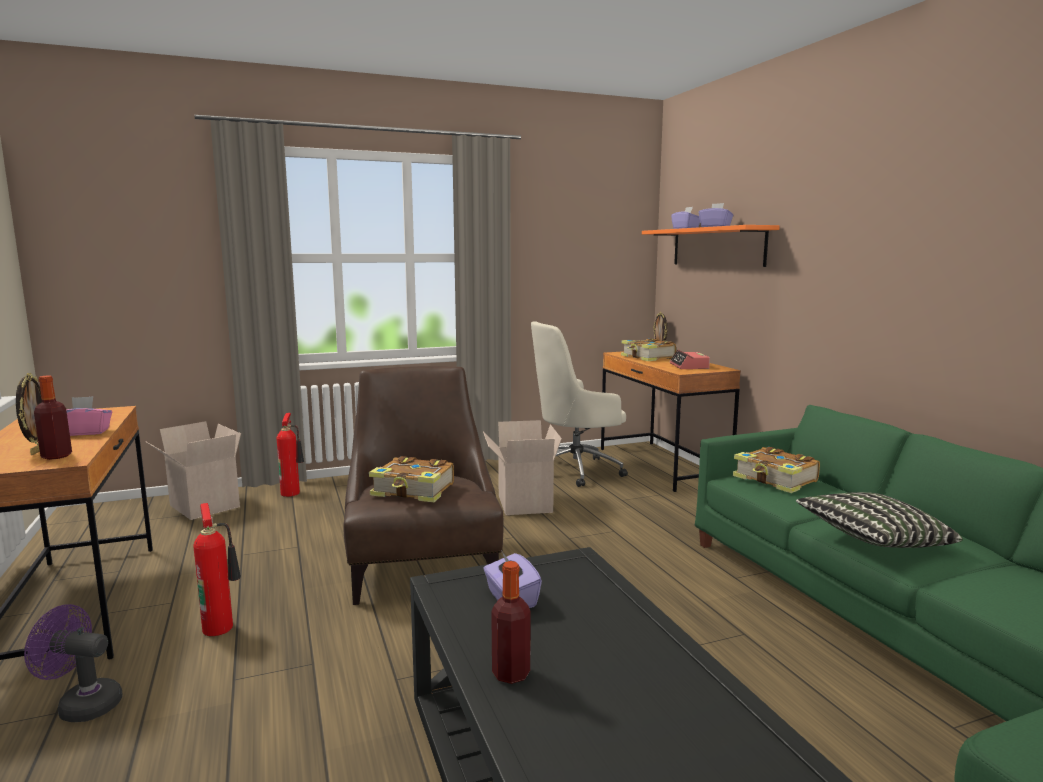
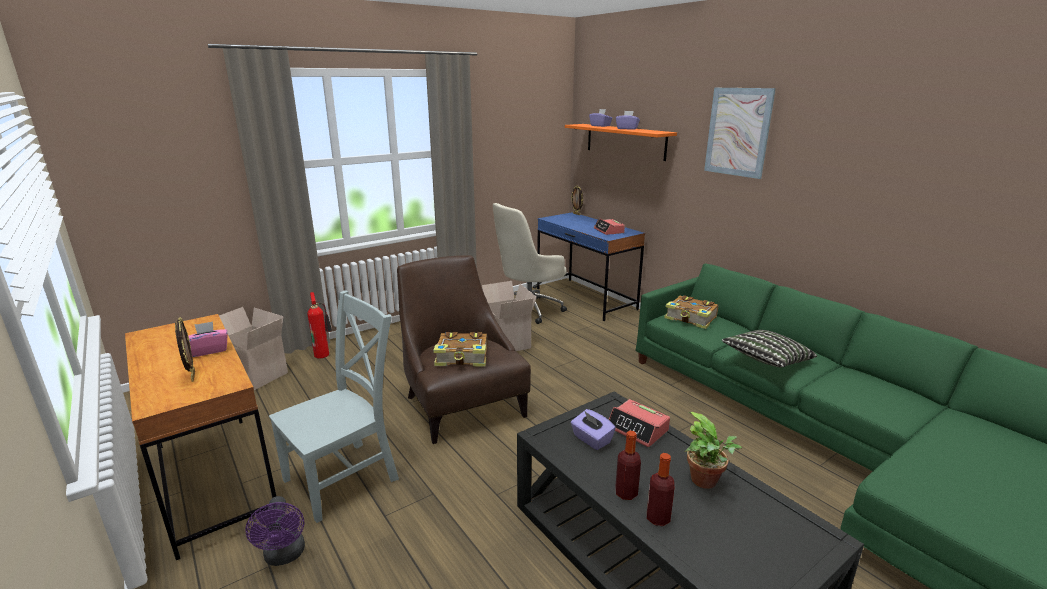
camera: 15 degrees left, 10 degrees up
purple fan [24,604,123,722] -> purple fan turned 105 degrees counterclockwise [245,496,305,566]
bottle [34,375,72,460] -> bottle moved to [647,453,675,526]
fire extinguisher [193,503,241,636] -> grey chair [269,290,399,523]
brown desk [601,351,741,492] -> blue desk [537,212,645,321]
book [621,338,676,361] -> none
none -> alarm clock [609,399,670,447]
none -> potted plant [685,412,742,489]
none -> picture [704,88,776,179]

